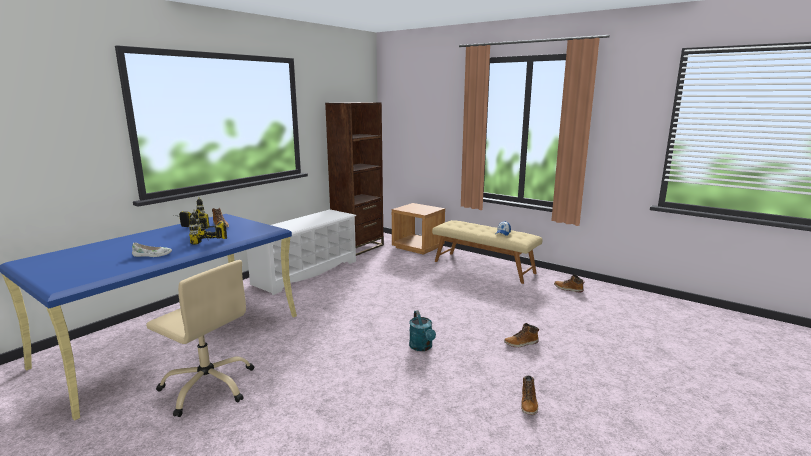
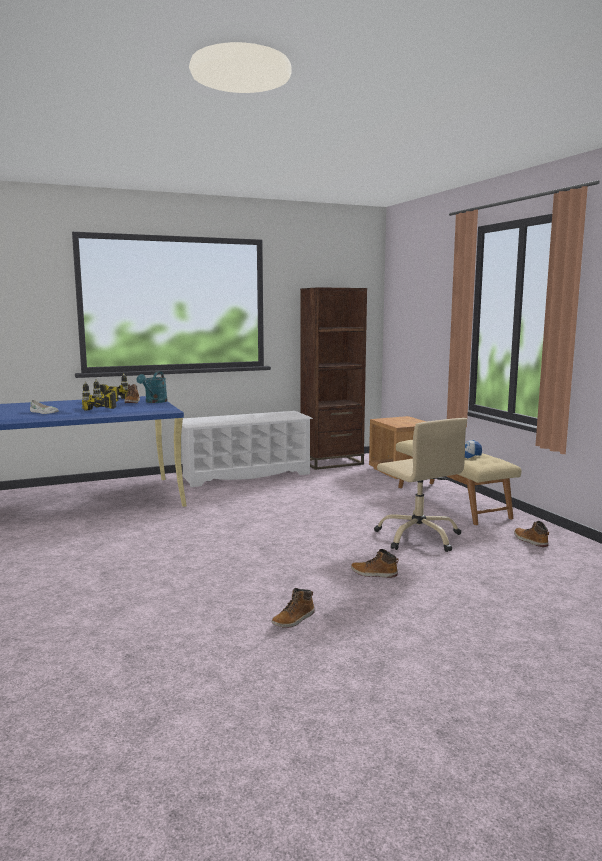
camera: 30 degrees right, 5 degrees down
beige office chair [146,260,254,417] -> beige office chair moved to [374,418,467,552]
turquoise watering can [409,310,436,351] -> turquoise watering can moved to [136,371,168,403]

